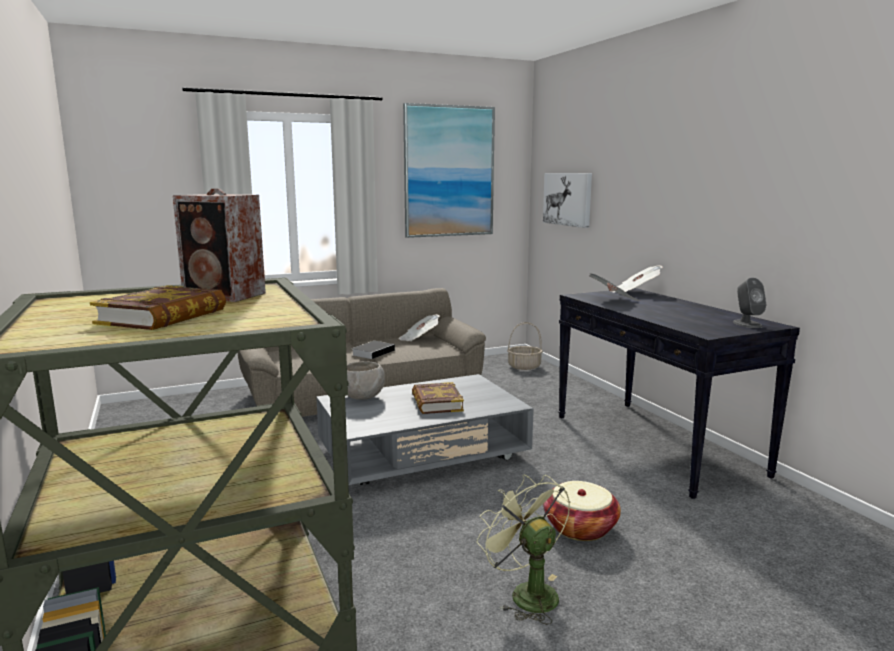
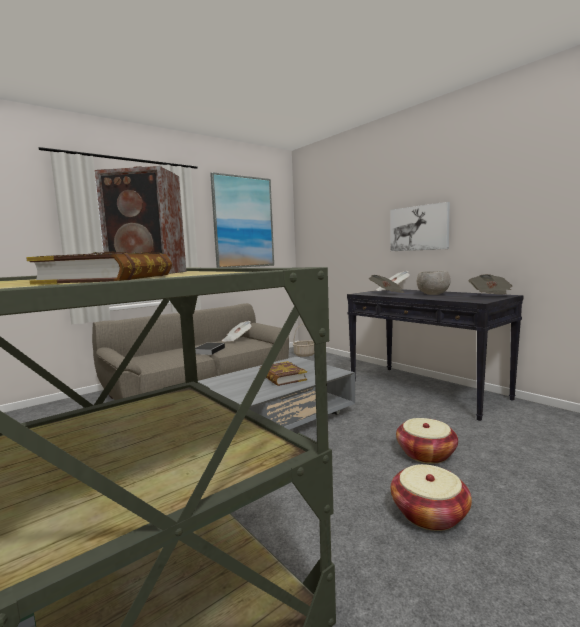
camera: 15 degrees left, 5 degrees down
grey bowl [347,361,385,400] -> grey bowl moved to [417,271,451,295]
green fan [477,475,570,625] -> basket [391,464,472,531]
picture [543,173,592,228] -> picture moved to [390,202,450,251]
grey speaker [733,278,766,328] -> newspaper [469,274,513,295]

